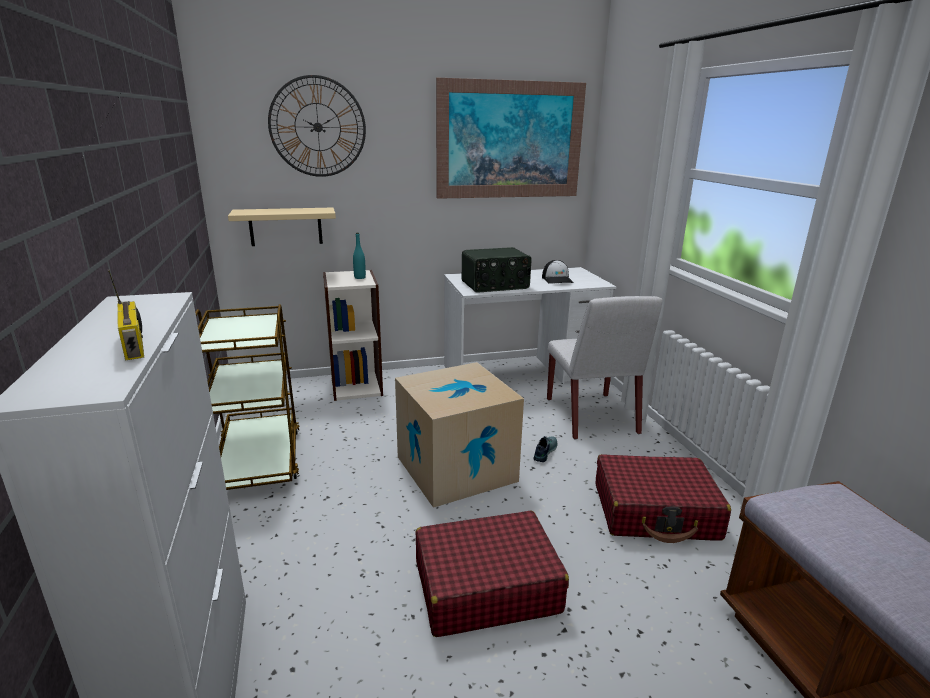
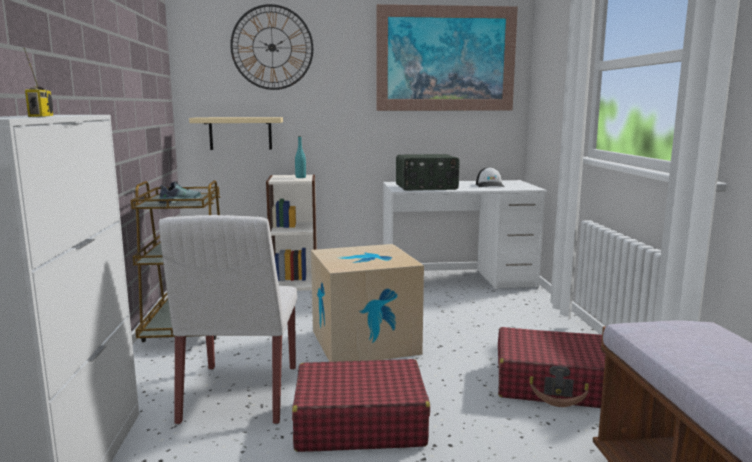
camera: 10 degrees right, 10 degrees down
shoe [533,436,558,462] -> shoe moved to [159,181,201,204]
white chair [547,296,662,440] -> white chair moved to [159,215,297,425]

